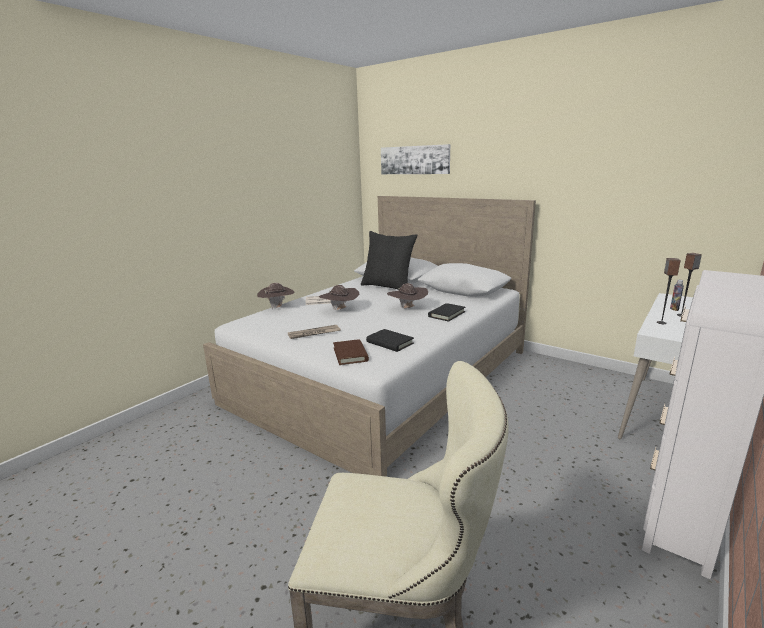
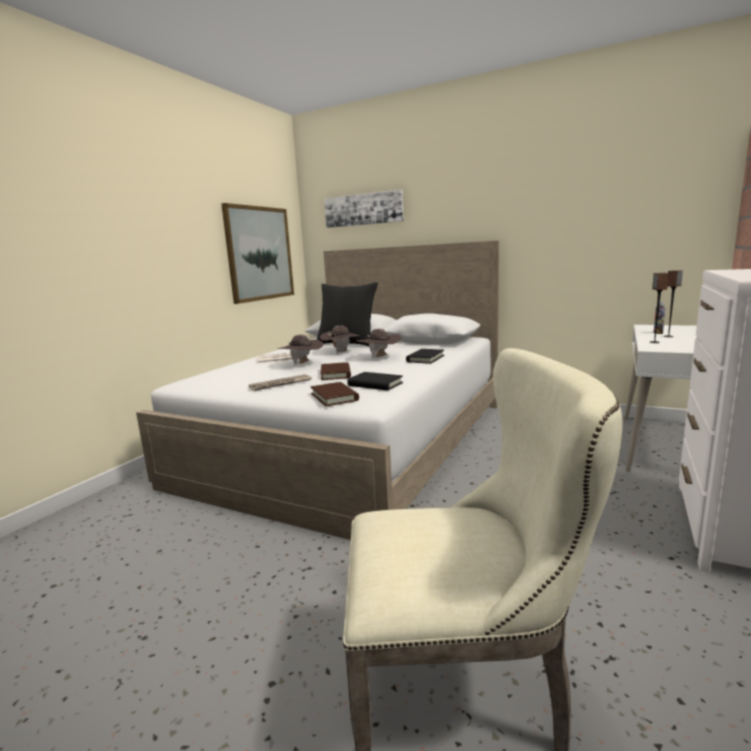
camera: 10 degrees left, 5 degrees down
brown hat [257,283,294,309] -> brown hat moved to [320,325,360,354]
none -> picture [221,203,294,304]
none -> brown book [321,362,351,380]

